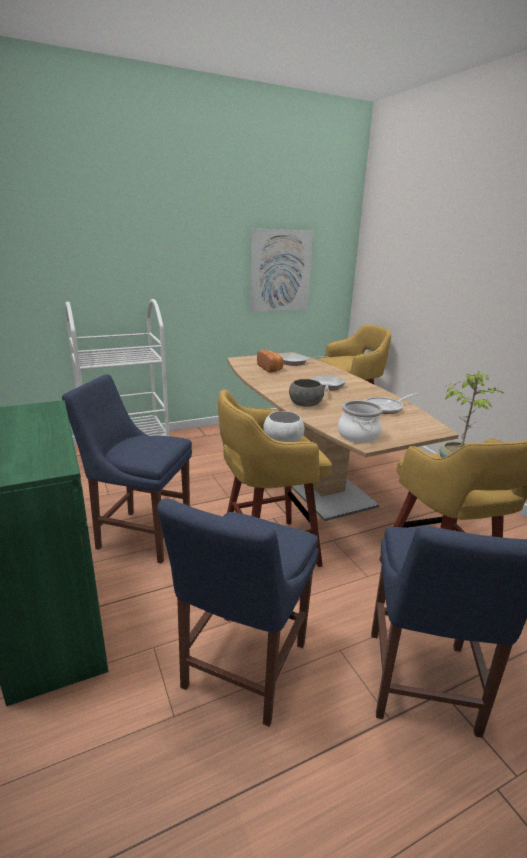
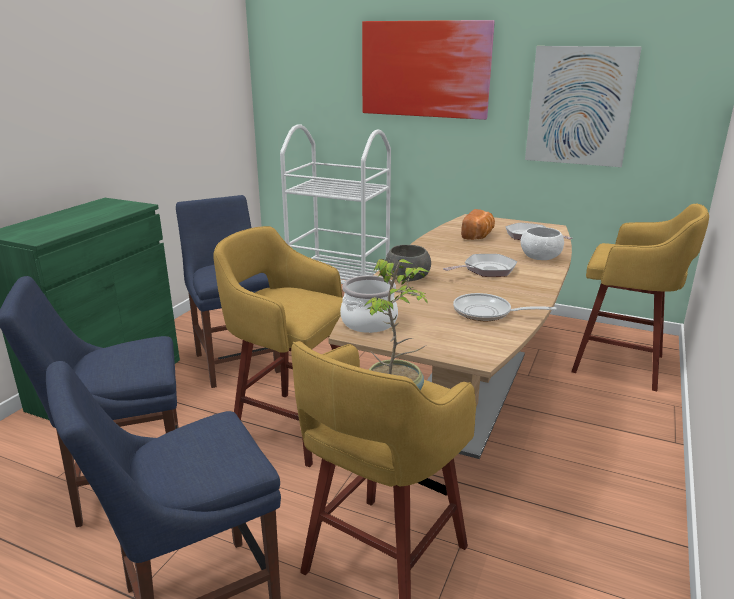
camera: 50 degrees right, 0 degrees up
white bowl [263,411,305,442] -> white bowl moved to [520,227,564,260]
none -> picture [362,20,495,120]

